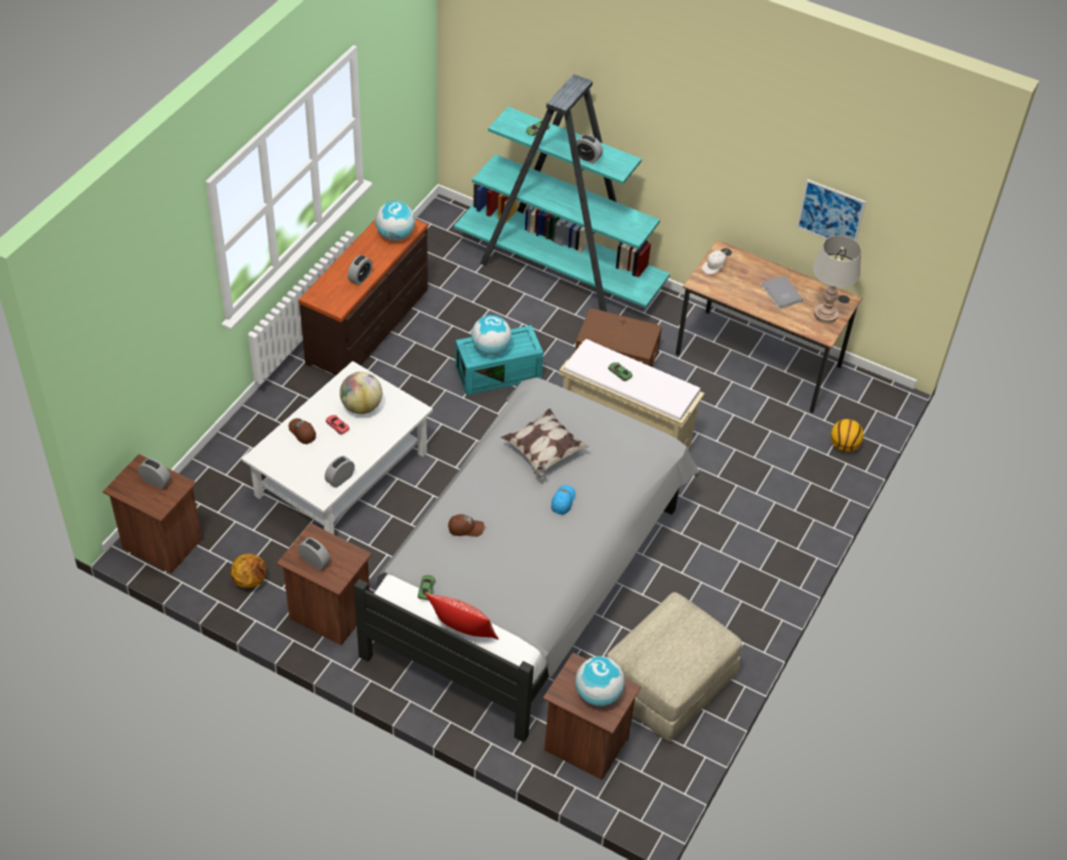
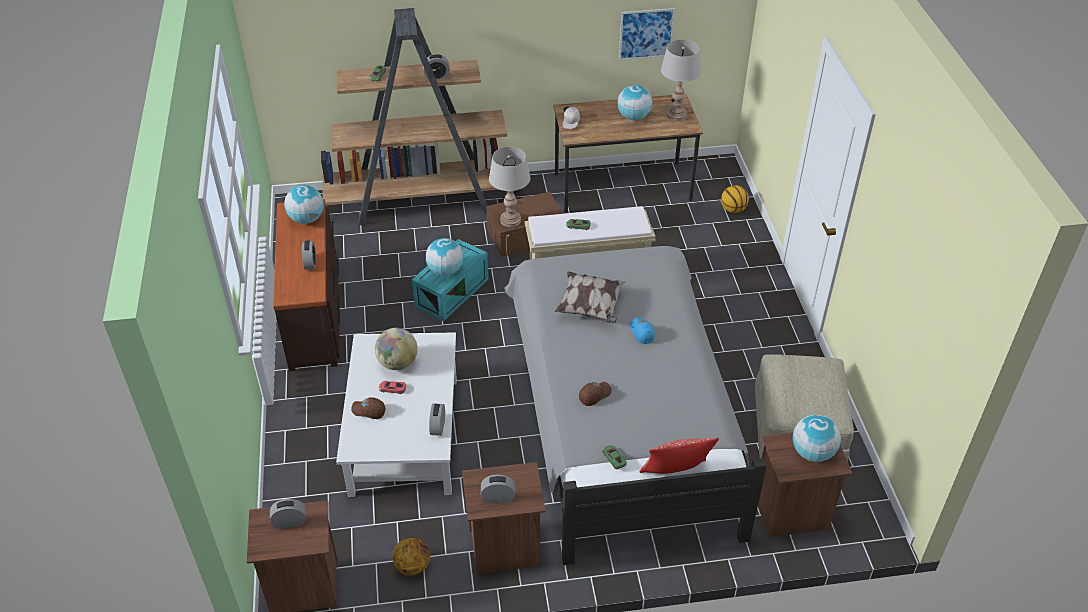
camera: 35 degrees left, 5 degrees down
turquoise bookcase [454,74,670,312] -> brown bookcase [321,8,512,226]
grey book [761,275,803,309] -> globe [617,85,652,120]
none -> grey table lamp [489,147,531,227]

